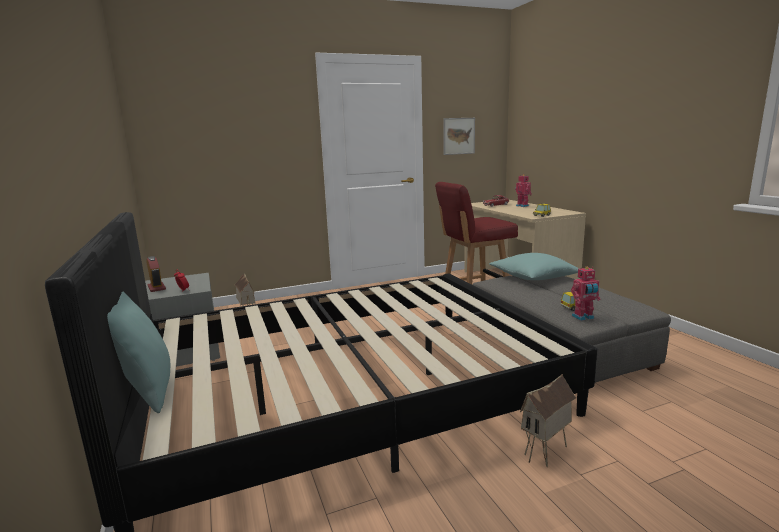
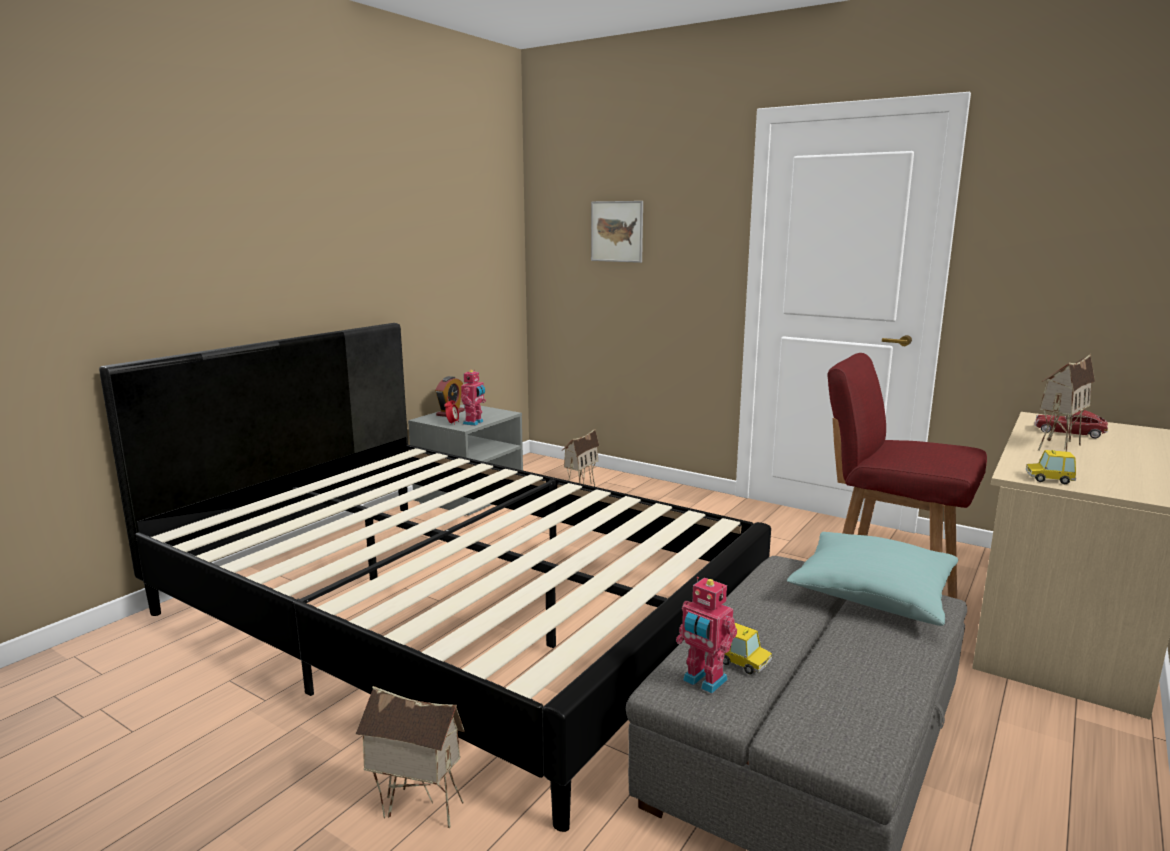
camera: 55 degrees right, 0 degrees up
turquoise pillow [107,292,170,413] -> none
picture [443,118,475,155] -> picture moved to [591,201,643,263]
toy robot [515,174,532,207] -> toy robot moved to [461,369,486,426]
none -> toy house [1038,354,1095,452]

